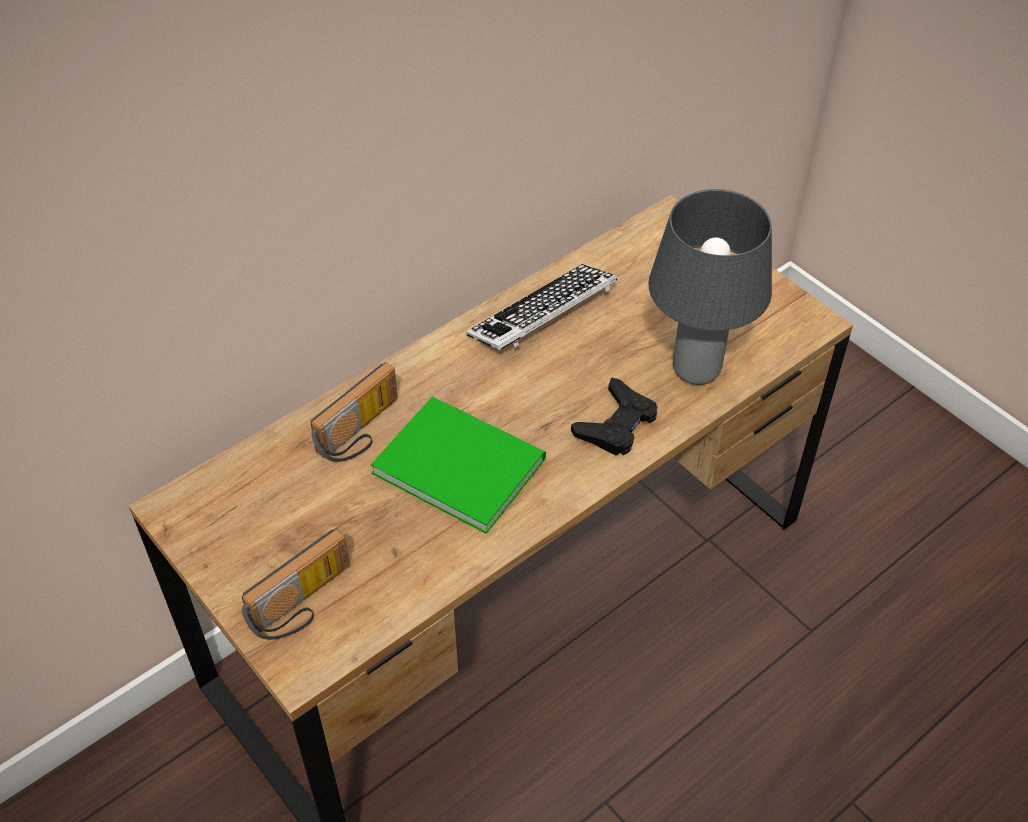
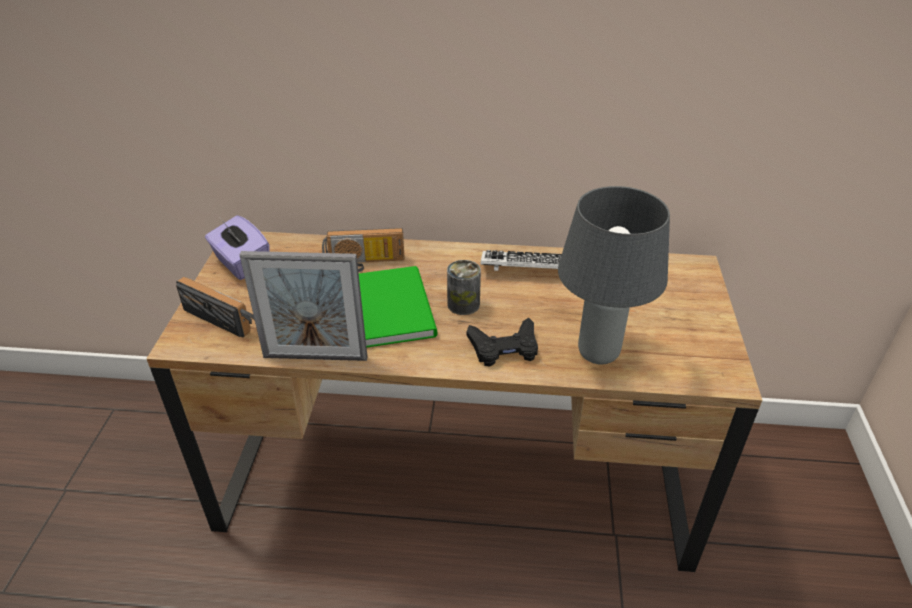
camera: 45 degrees right, 10 degrees down
radio [242,528,350,640] -> radio turned 150 degrees counterclockwise [176,277,255,337]
none -> purple tissue box [205,215,270,280]
none -> picture frame [239,251,367,361]
none -> can [447,260,481,315]

